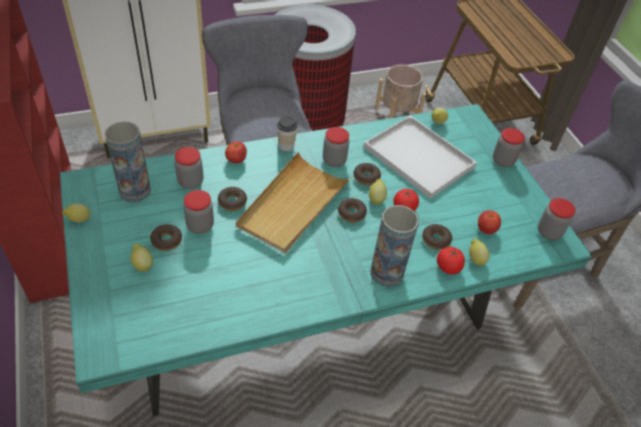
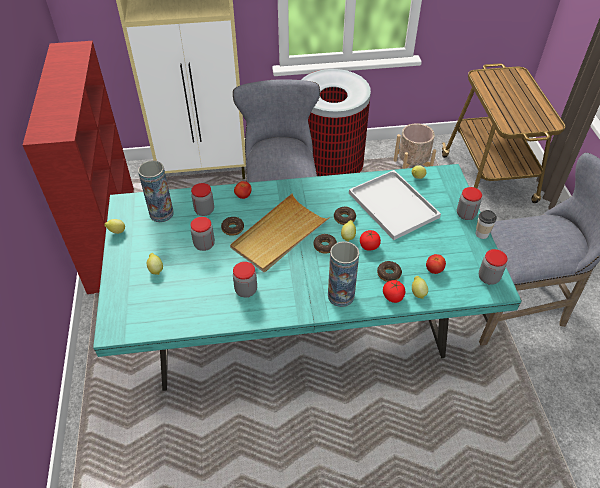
camera: 15 degrees right, 0 degrees up
donut [150,224,182,251] -> none
cup [277,117,298,151] -> cup moved to [475,210,497,239]
jar [323,127,349,167] -> jar moved to [233,262,257,297]

